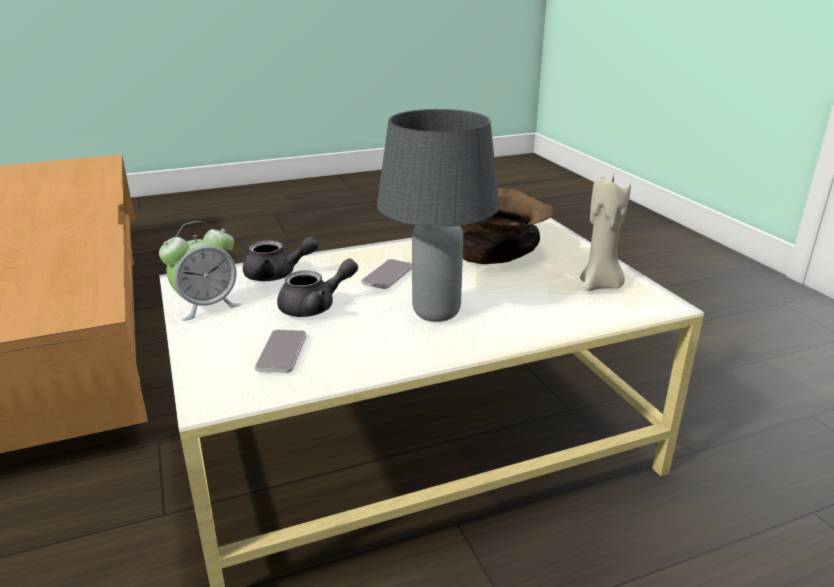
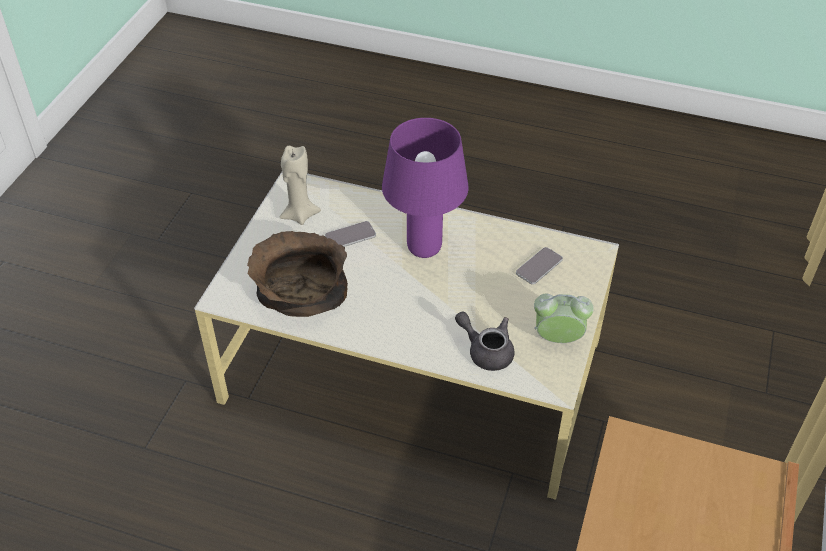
camera: 140 degrees left, 20 degrees up
grey teapot [277,259,358,317] -> none
phone [361,259,412,289] -> phone moved to [325,221,376,247]
grey table lamp [377,109,499,322] -> purple table lamp [382,118,469,258]

